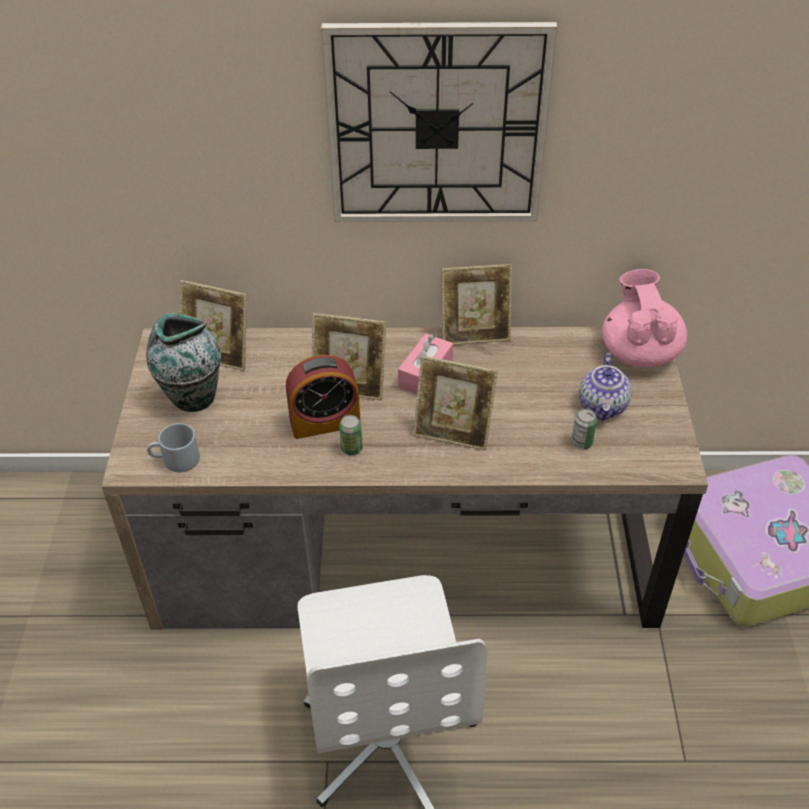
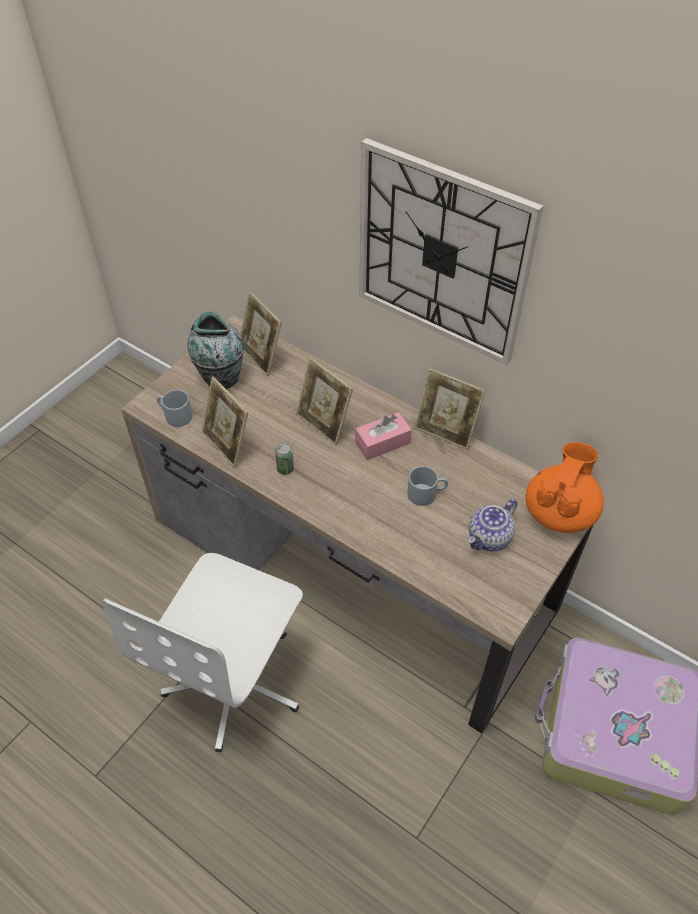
camera: 35 degrees right, 5 degrees up
alarm clock [286,355,360,439] -> none
picture frame [413,356,498,451] -> picture frame moved to [202,377,248,468]
can [571,409,597,449] -> none
pink teapot [602,269,687,367] -> orange teapot [526,442,604,533]
none -> grey mug [407,466,448,506]

